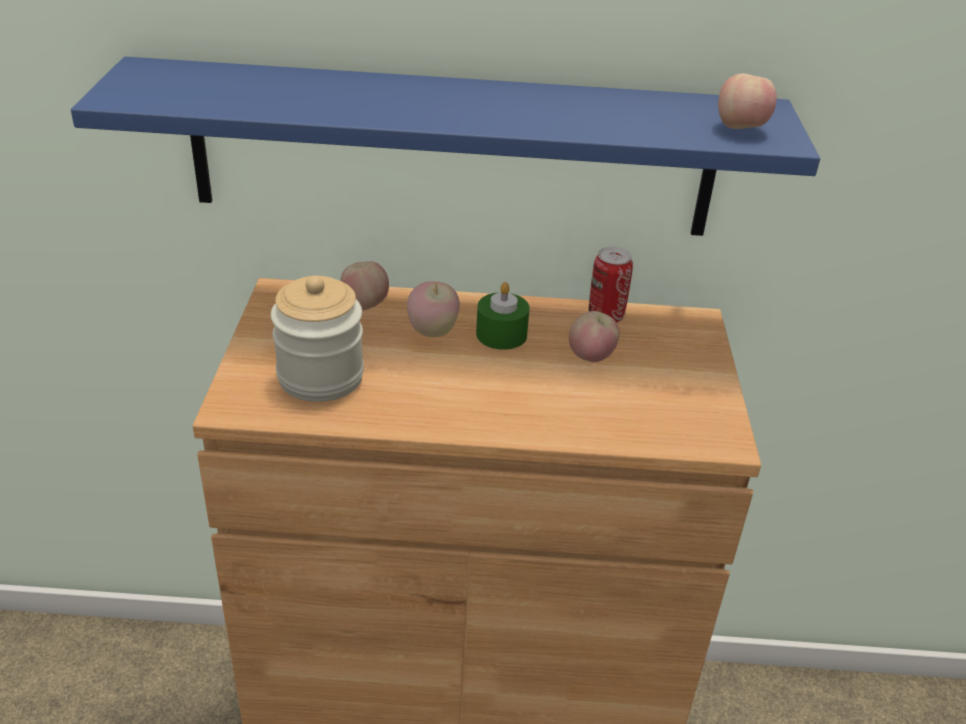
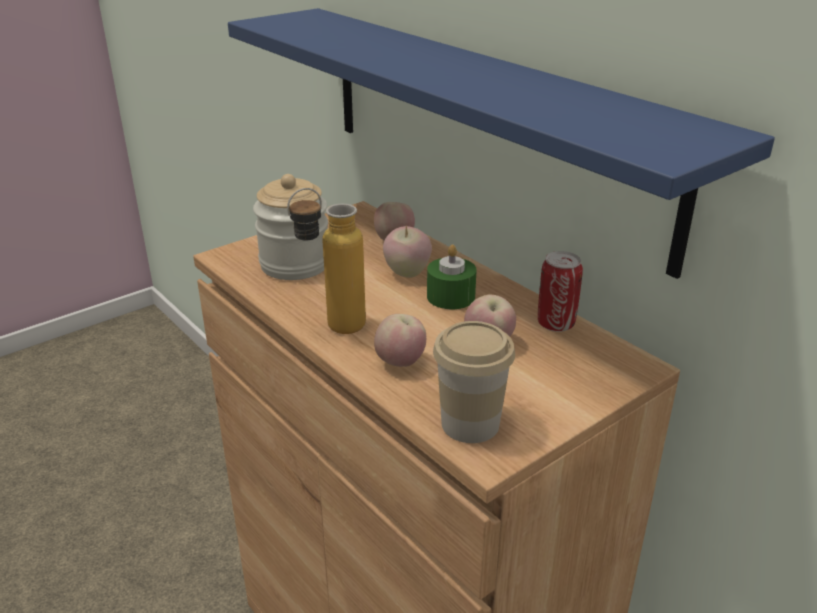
camera: 50 degrees right, 5 degrees down
apple [718,73,777,129] -> apple moved to [374,314,426,367]
none -> bottle [287,188,366,334]
none -> cup [433,321,515,443]

